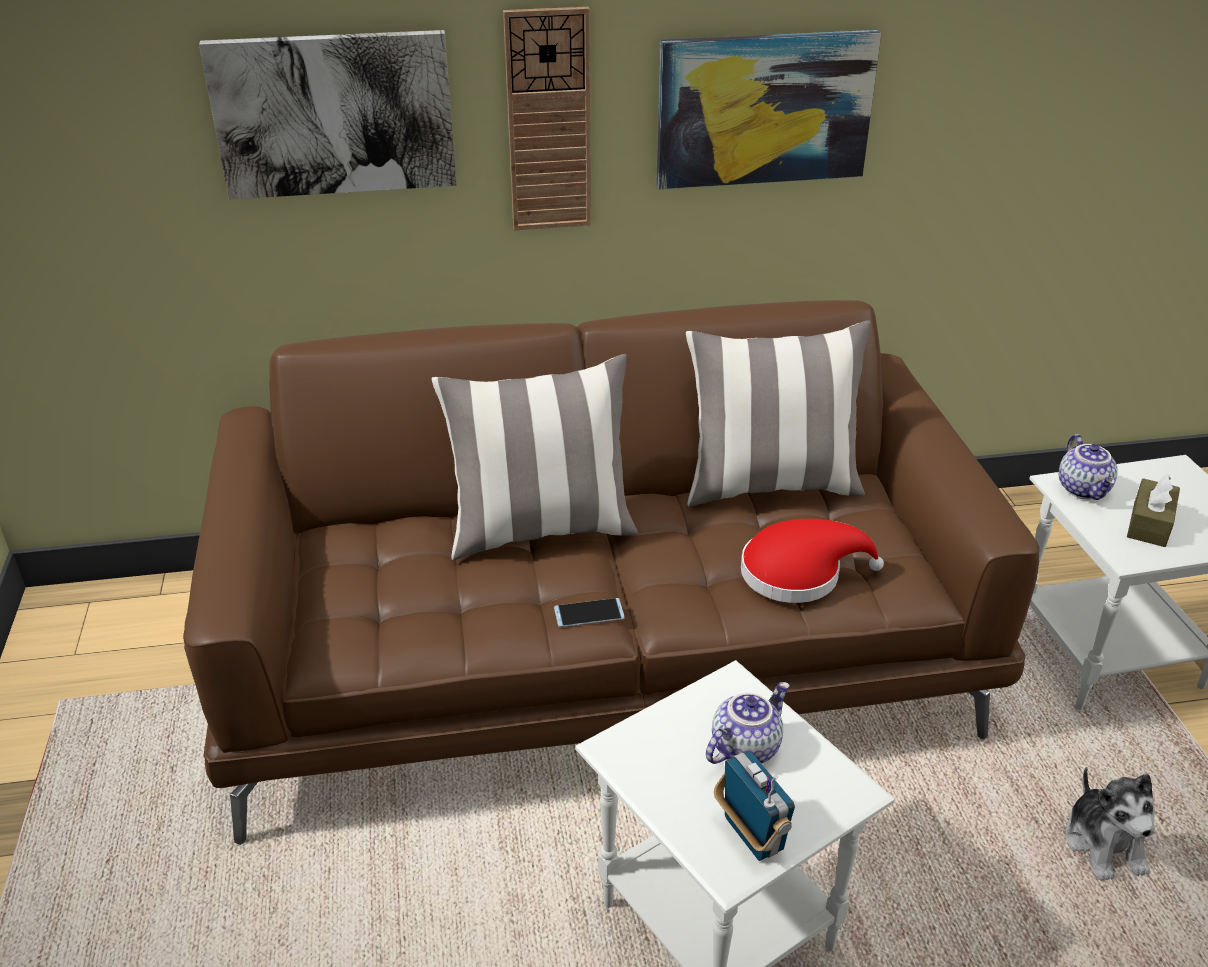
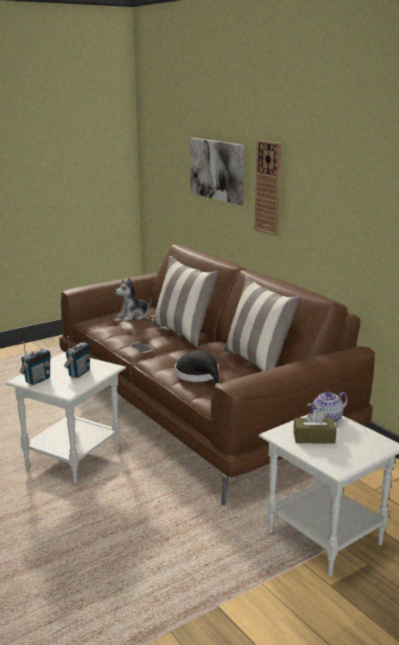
camera: 65 degrees right, 15 degrees down
picture [657,30,881,189] -> none
teapot [706,682,790,764] -> radio [64,336,91,378]
red hat [741,519,884,603] -> black hat [175,350,220,386]
plush toy [1065,767,1155,881] -> plush toy moved to [115,278,152,321]

